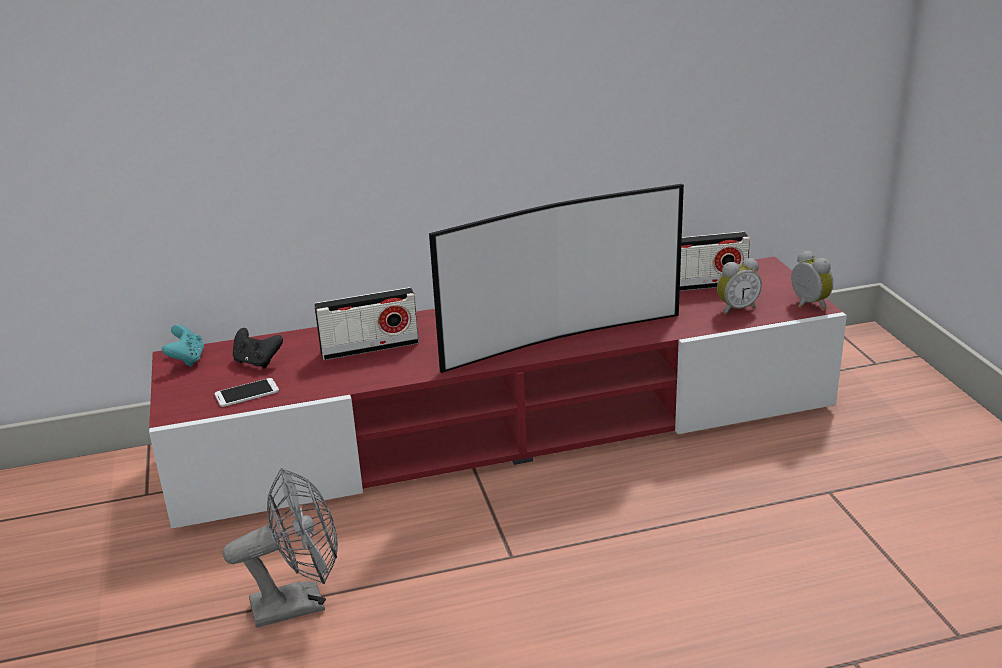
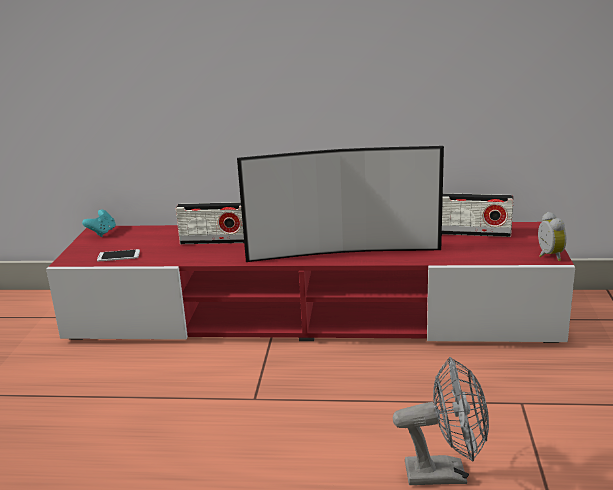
camera: 20 degrees right, 5 degrees down
grey fan [223,468,338,628] -> grey fan moved to [393,357,489,485]
black game controller [233,328,283,369] -> none
alarm clock [717,258,762,315] -> none

